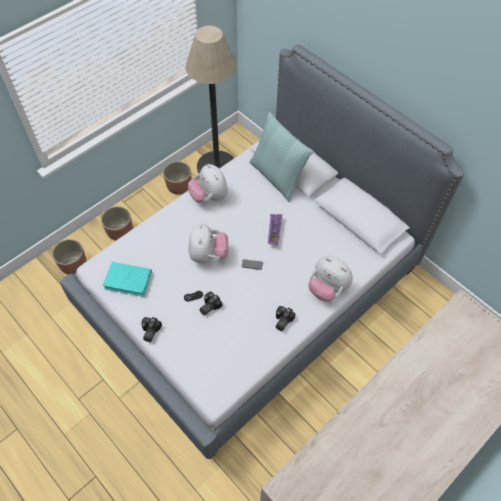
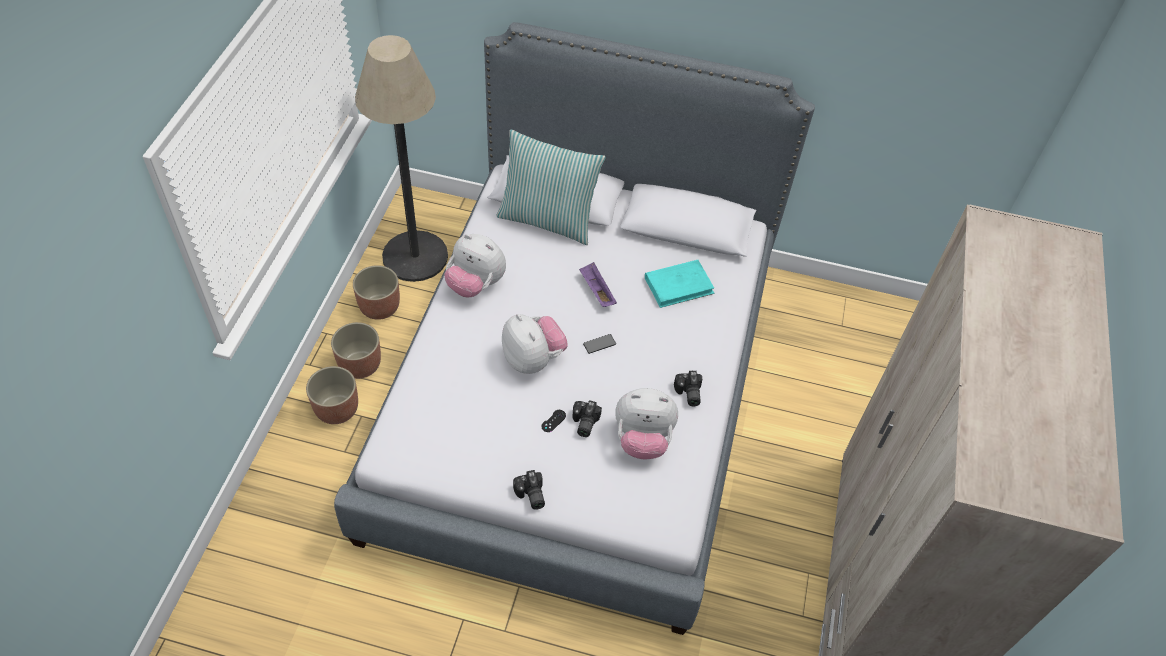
camera: 35 degrees left, 5 degrees down
planter [52,239,86,275] -> planter moved to [331,322,381,379]
turquoise book [103,262,152,297] -> turquoise book moved to [645,260,714,308]
plush toy [309,256,353,301] -> plush toy moved to [615,388,678,459]

